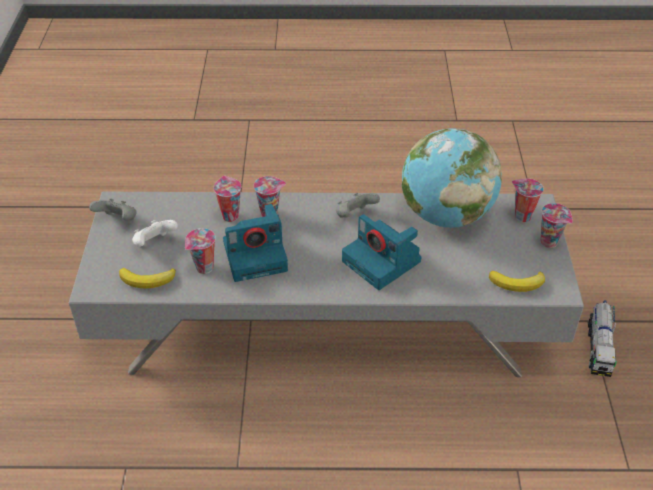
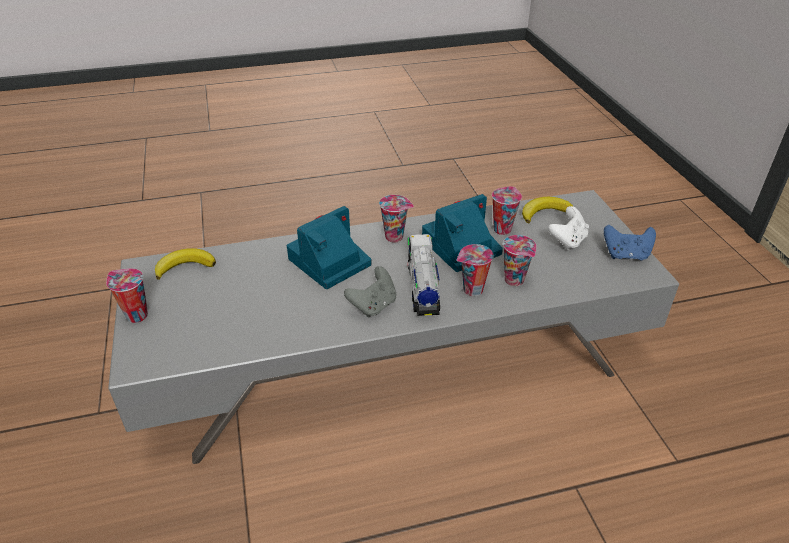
camera: 165 degrees right, 5 degrees down
grey game controller [89,198,137,220] -> blue game controller [604,225,656,260]
camera [342,214,421,290] -> camera turned 75 degrees counterclockwise [287,206,372,289]
globe [402,128,502,228] -> none
cup [512,178,544,222] -> cup moved to [379,195,414,243]
toy truck [588,300,617,377] -> toy truck moved to [407,234,440,316]

